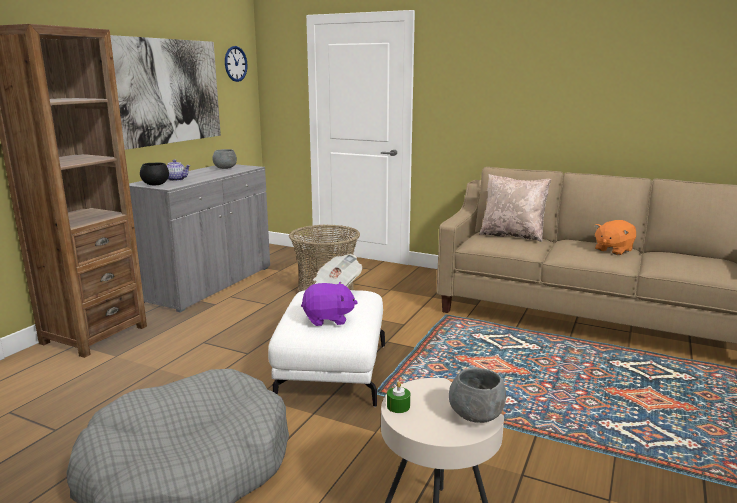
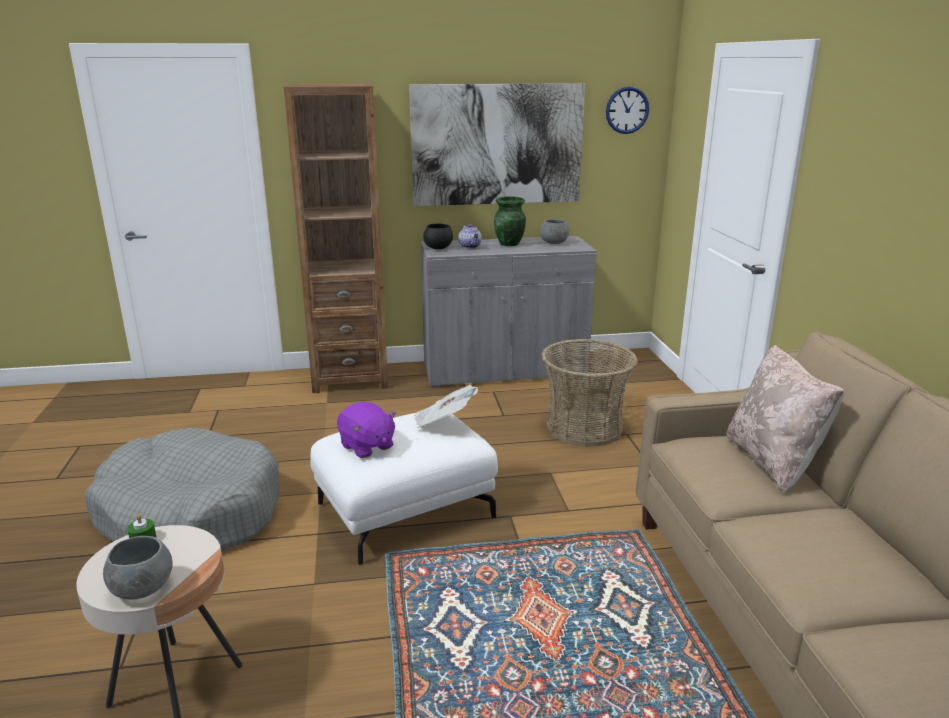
camera: 55 degrees right, 5 degrees up
orange plush toy [594,220,636,255] -> none
none -> green vase [494,196,526,246]

